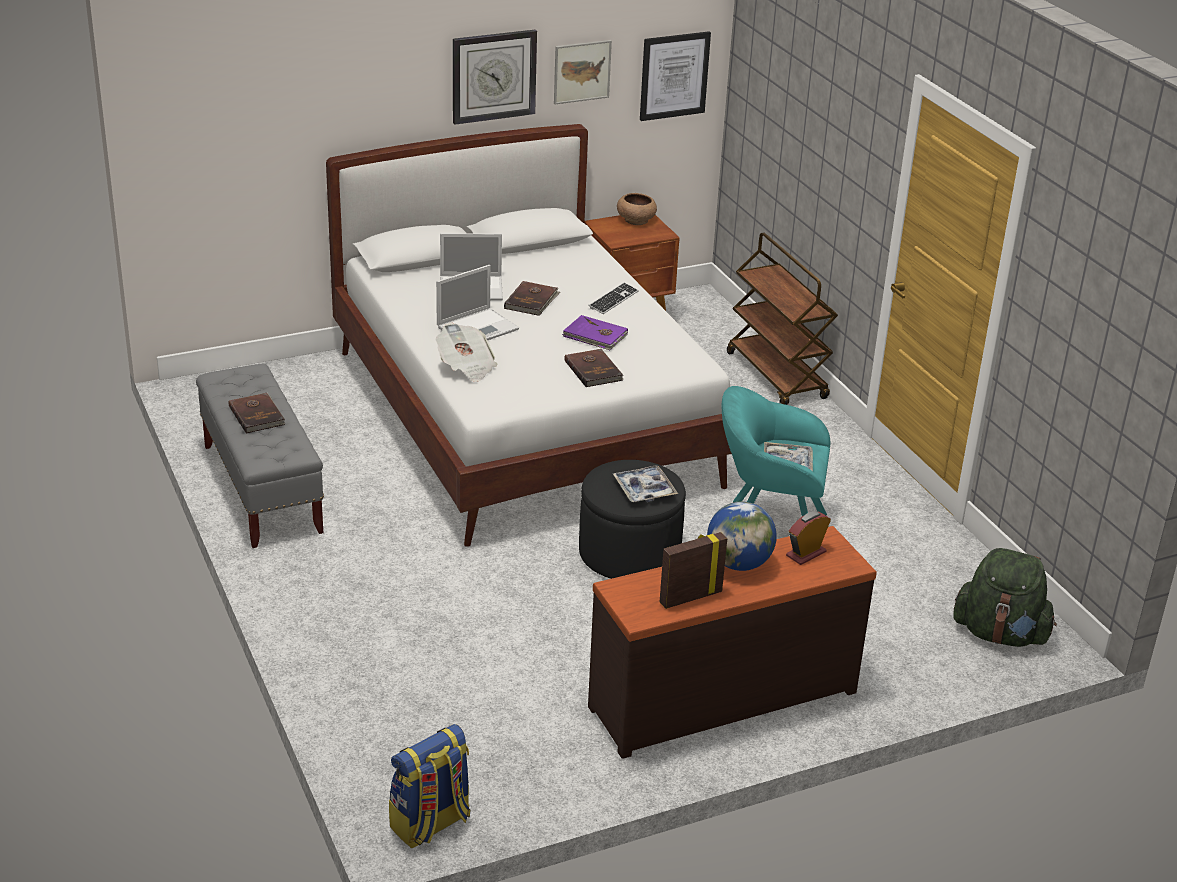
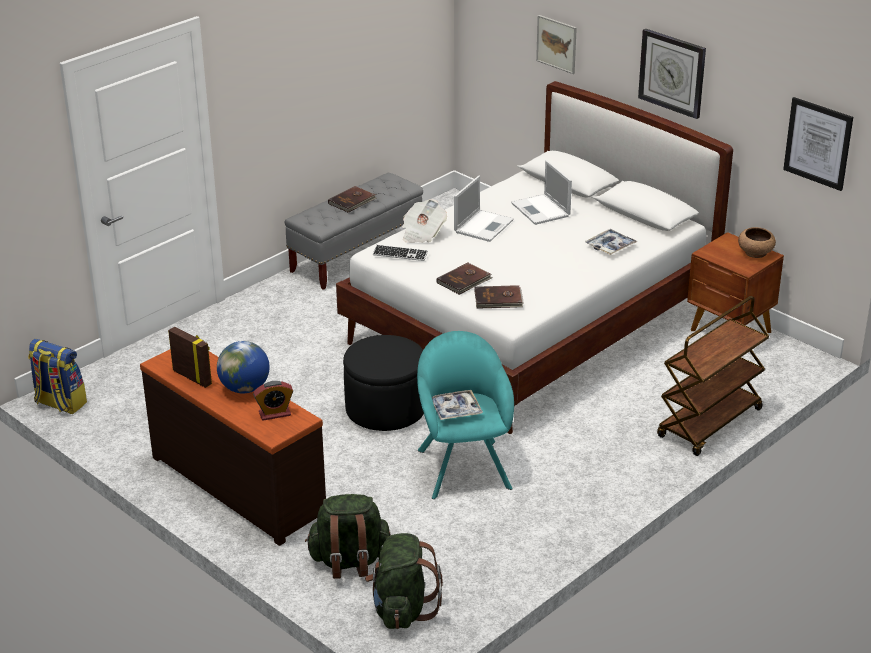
camera: 70 degrees right, 0 degrees up
laptop [436,265,519,340] -> laptop turned 90 degrees counterclockwise [454,176,514,242]
brown book [504,281,560,316] -> brown book moved to [475,285,524,309]
picture [554,40,612,104] -> picture moved to [536,15,577,74]
purple book [562,315,628,350] -> none
keyboard [588,282,639,314] -> keyboard moved to [373,245,428,261]
tray [613,465,678,502] -> tray moved to [585,229,637,255]
alarm clock [786,511,831,565] -> alarm clock turned 135 degrees clockwise [253,381,293,421]
none -> green backpack [305,494,391,579]

